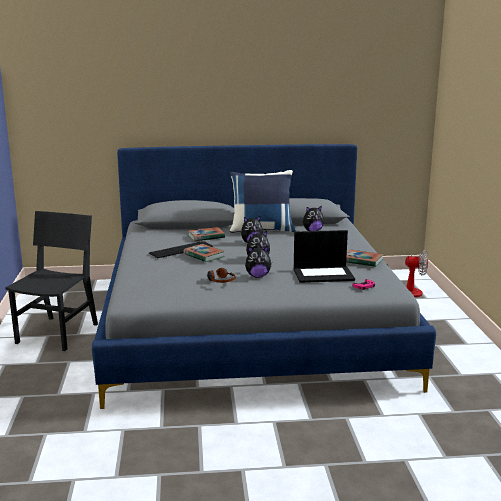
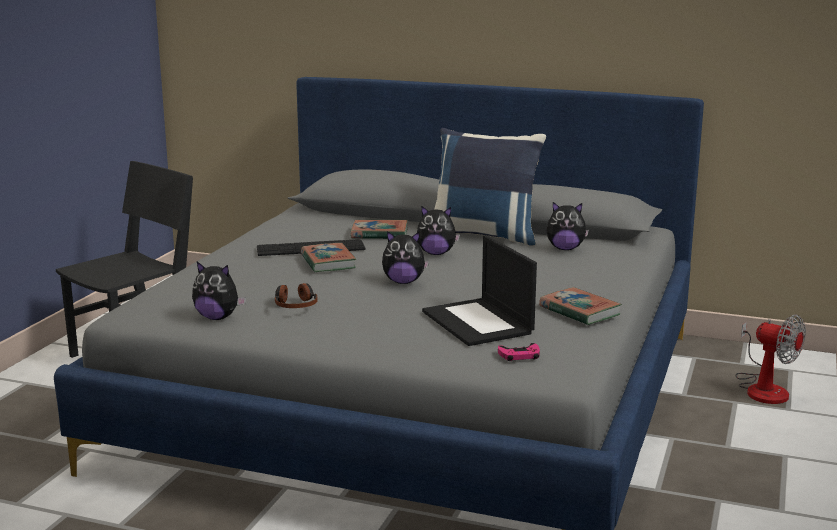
camera: 25 degrees right, 0 degrees up
plush toy [245,246,272,278] -> plush toy moved to [192,262,246,320]
laptop [293,230,355,283] -> laptop turned 45 degrees clockwise [422,235,537,346]

